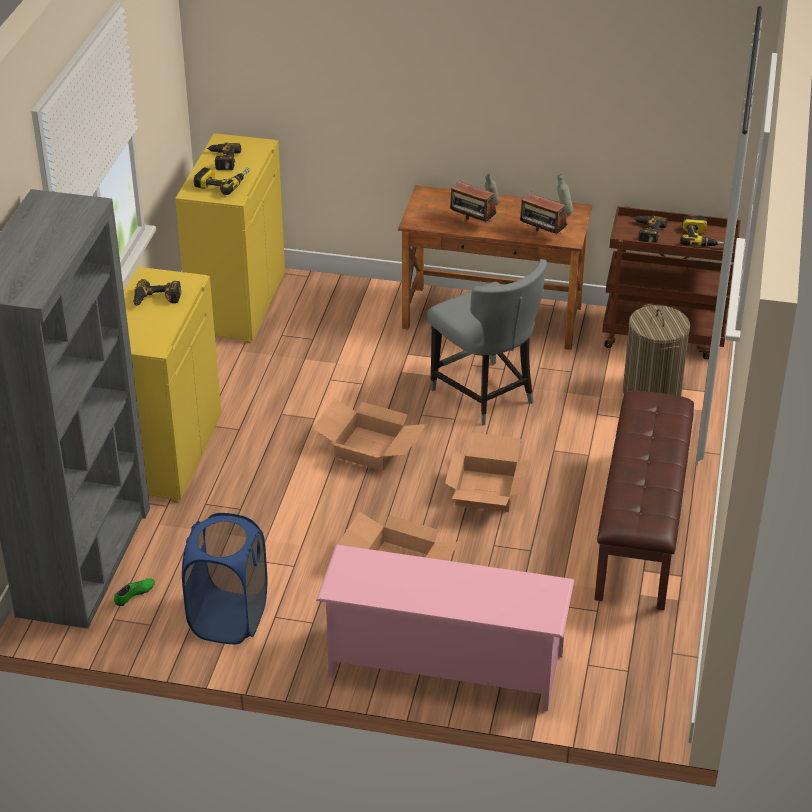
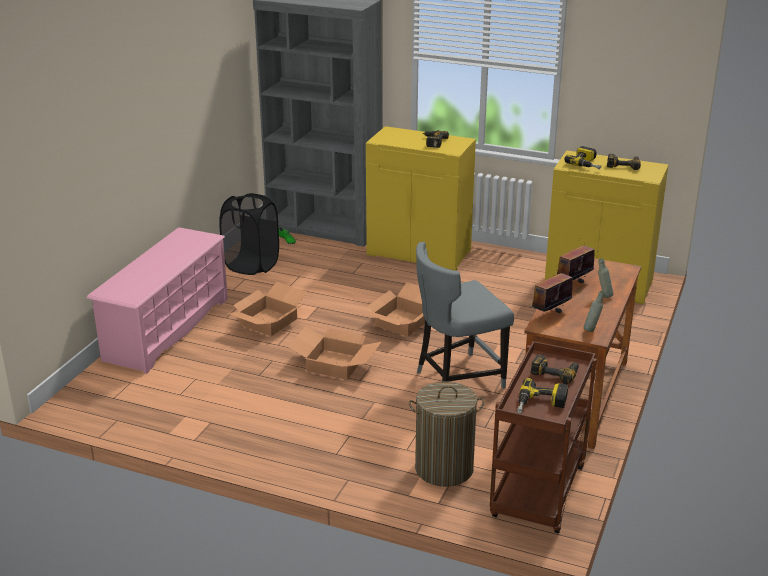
camera: 100 degrees right, 10 degrees down
blue laundry basket [182,513,267,644] -> black laundry basket [219,193,279,275]
brown bench [594,391,694,610] -> none

